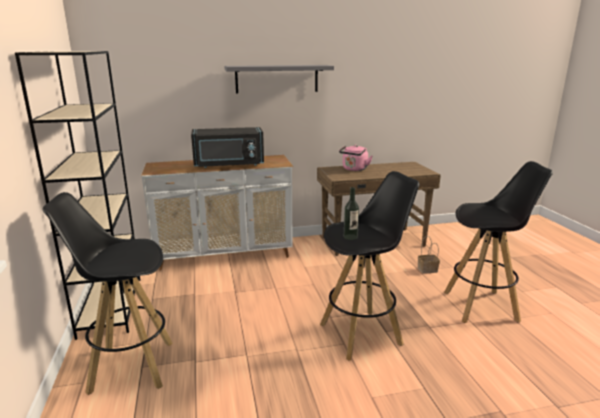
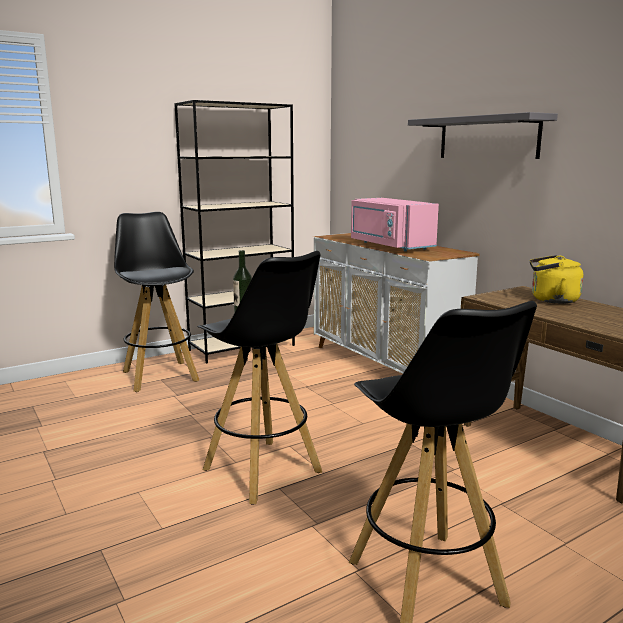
camera: 70 degrees right, 5 degrees down
black microwave [191,127,264,168] -> pink microwave [351,198,439,252]
pink kettle [339,145,372,171] -> yellow kettle [530,255,584,304]
basket [418,236,440,274] -> none

